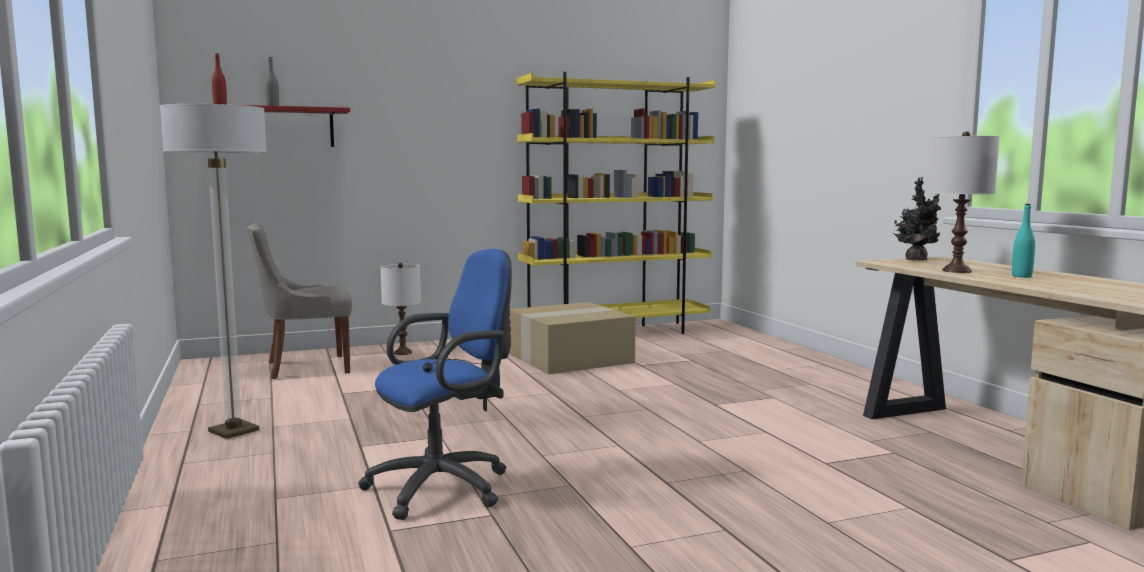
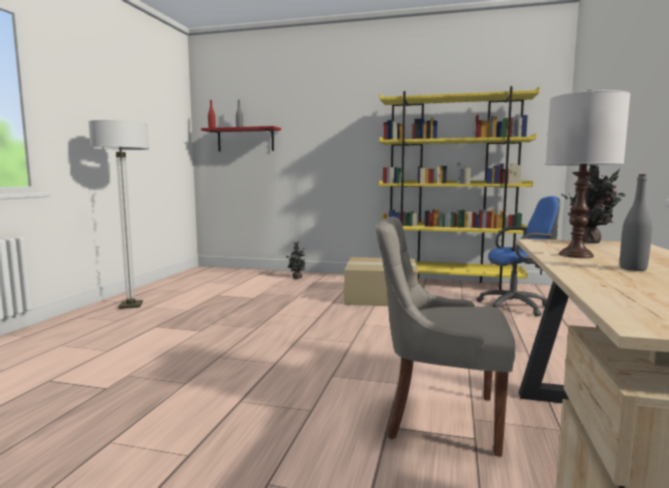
camera: 35 degrees right, 0 degrees up
grey chair [246,223,352,379] -> grey chair moved to [375,216,516,457]
blue office chair [358,249,512,520] -> blue office chair moved to [476,196,560,317]
white table lamp [381,263,421,355] -> potted plant [286,241,305,279]
turquoise bottle [1012,204,1035,278] -> grey bottle [620,174,652,271]

